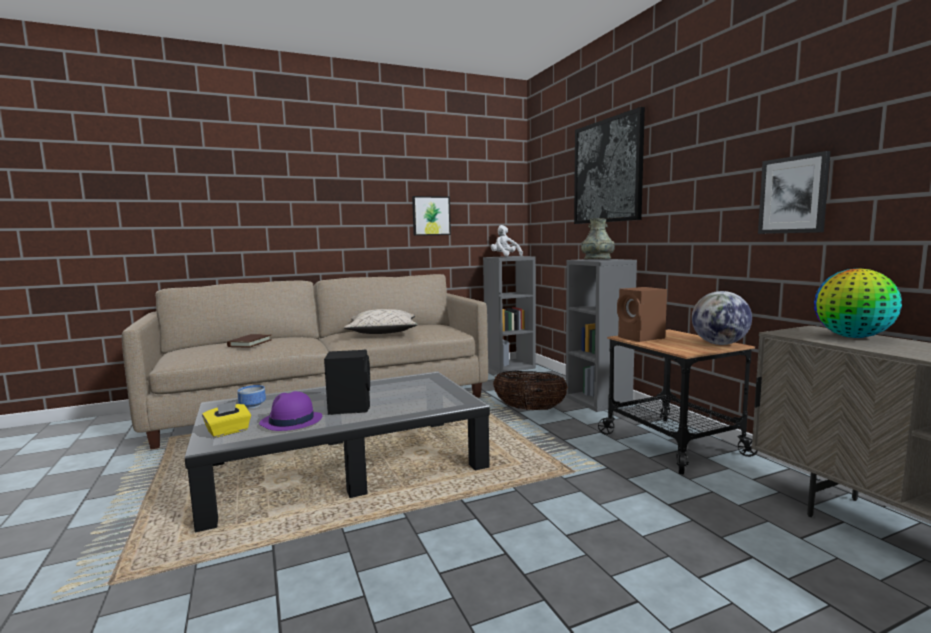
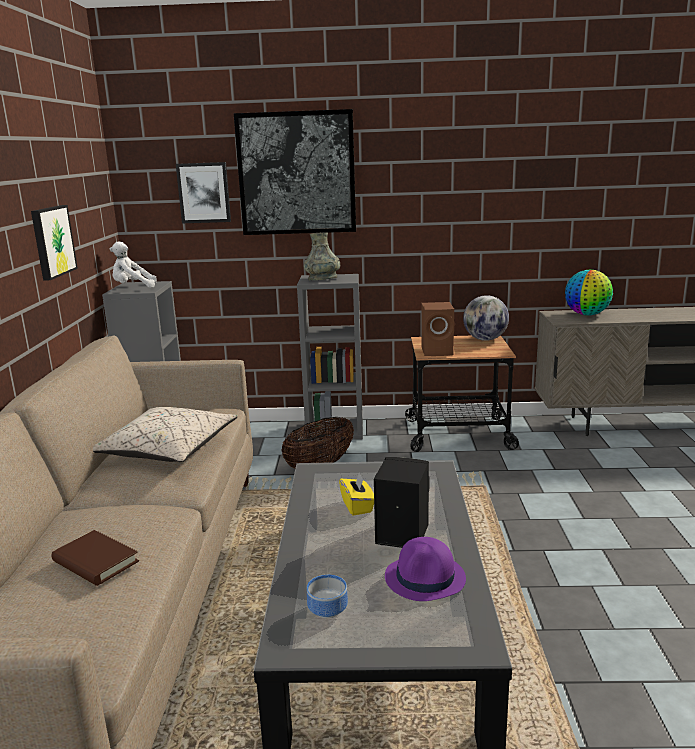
camera: 65 degrees left, 10 degrees up
yellow tissue box [202,401,251,438] -> yellow tissue box moved to [339,473,374,516]
picture [758,151,831,234] -> picture moved to [176,162,231,223]

